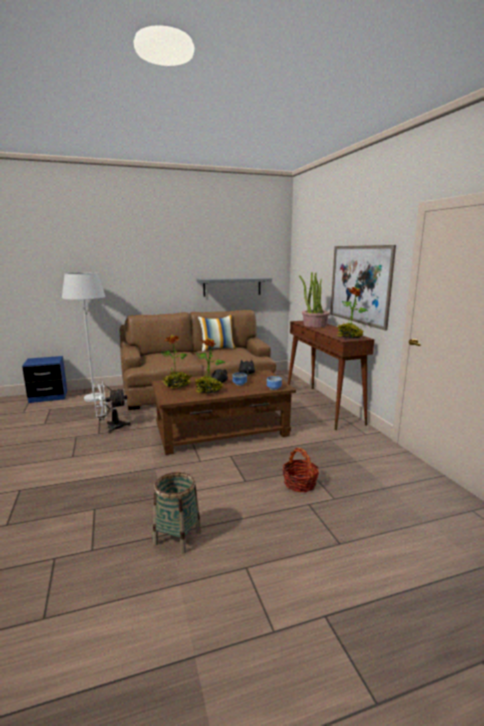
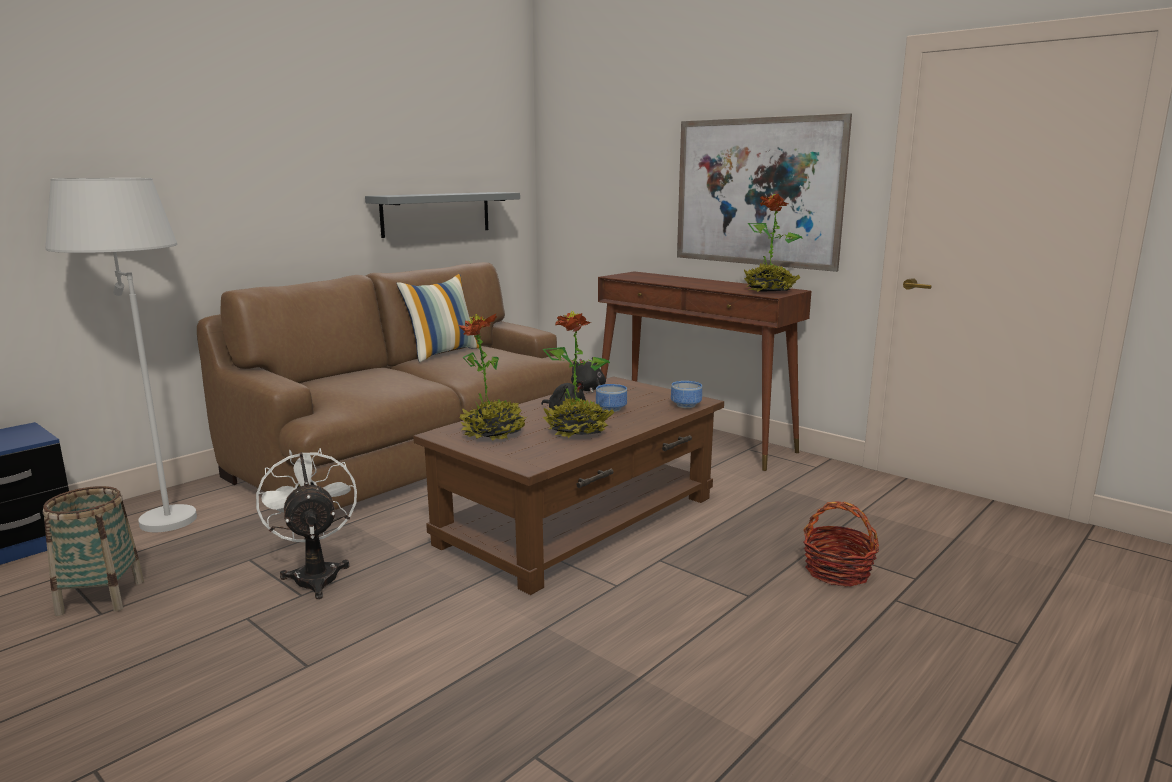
camera: 30 degrees left, 0 degrees up
white fan [93,381,131,433] -> white fan turned 120 degrees clockwise [256,448,357,599]
basket [153,472,201,554] -> basket moved to [43,486,144,616]
potted plant [299,272,330,327] -> none

